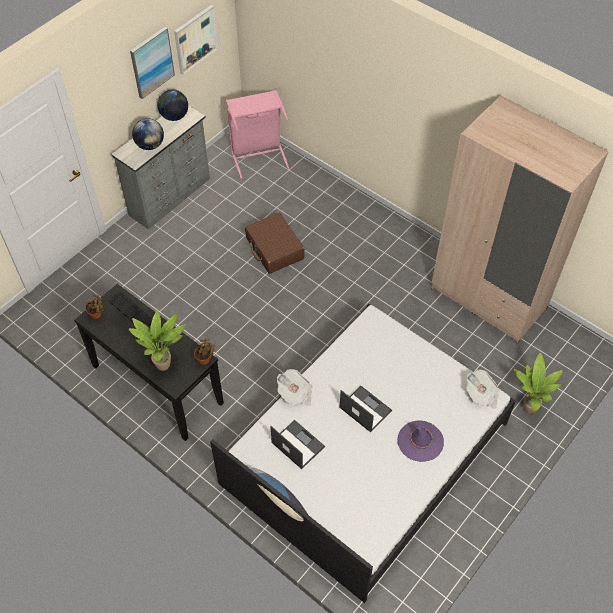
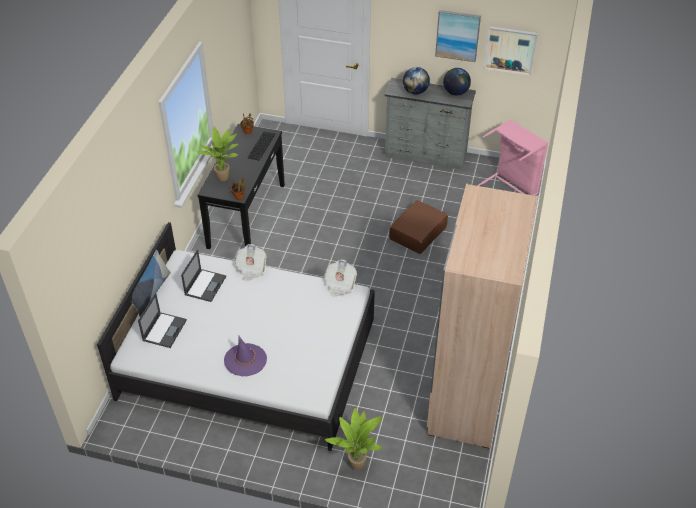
camera: 65 degrees right, 10 degrees down
laptop [339,385,392,433] -> laptop moved to [138,293,187,348]
newspaper [466,370,500,409] -> newspaper moved to [324,260,357,297]

